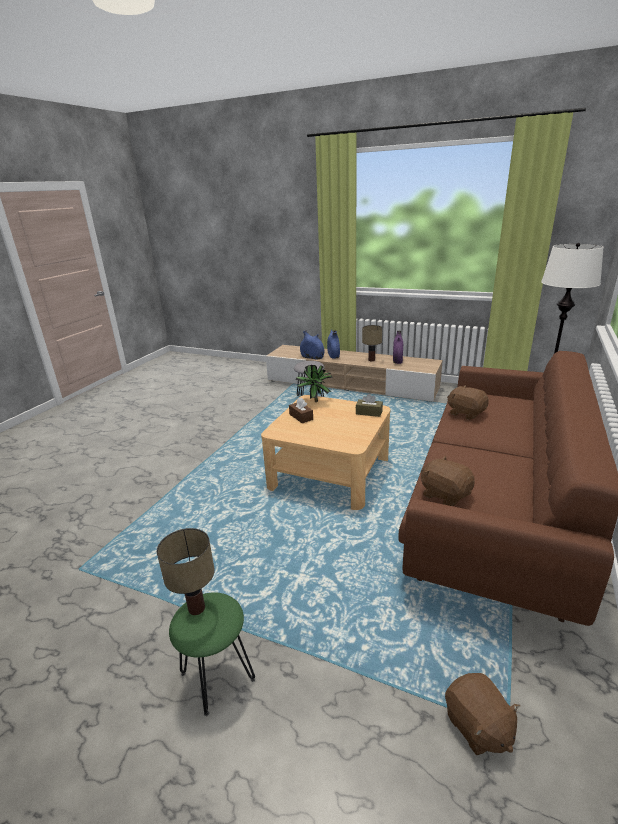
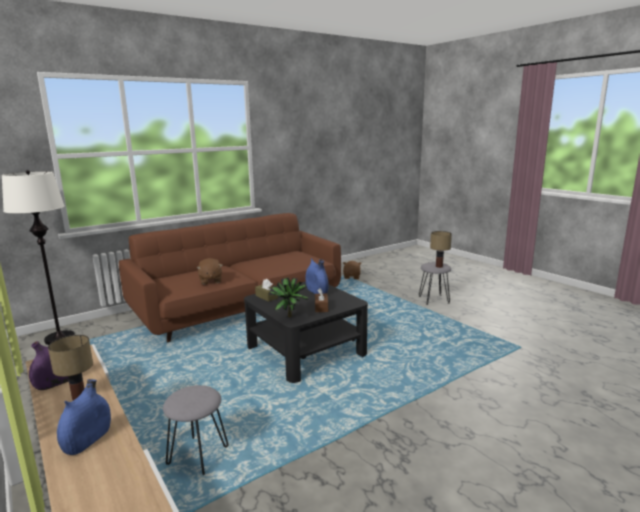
camera: 150 degrees left, 10 degrees down
green stool [169,593,255,716] -> grey stool [419,262,451,305]
beige coffee table [261,395,390,510] -> black coffee table [244,281,368,383]
blue vase [300,330,324,359] -> blue vase moved to [305,258,329,294]
brown plush toy [421,456,475,506] -> none

